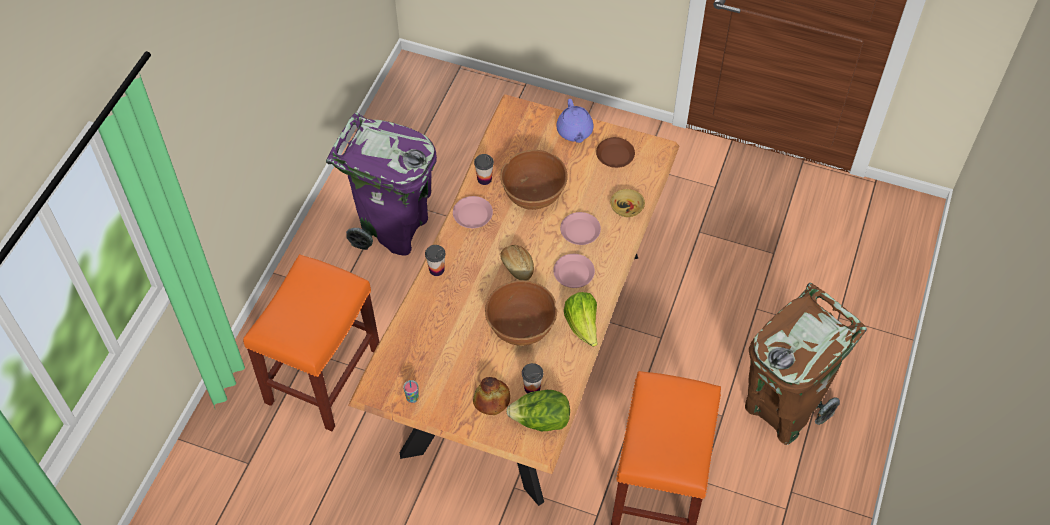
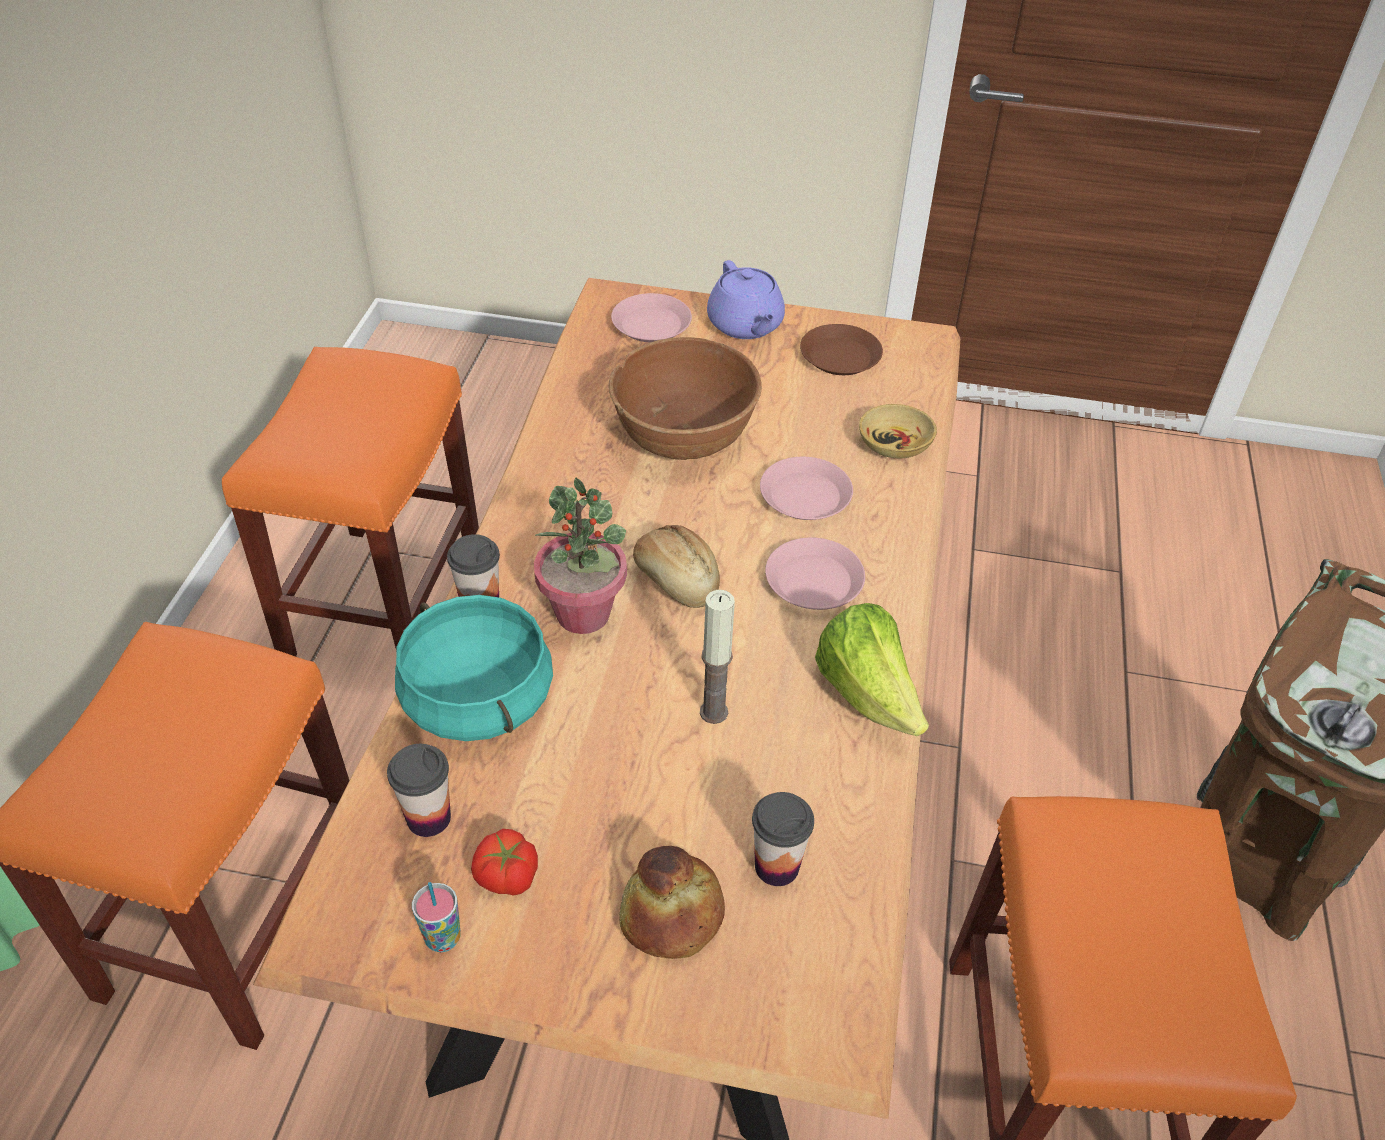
camera: 10 degrees left, 10 degrees down
purple trash can [326,113,437,256] -> orange stool [222,347,479,657]
pink plate [453,196,493,228] -> pink plate moved to [611,293,692,342]
cup [474,154,494,185] -> cup moved to [387,744,451,837]
brown bowl [485,280,557,346] -> candle [700,590,735,724]
lettuce [506,390,570,431] -> none
none -> turquoise cooking pot [395,595,553,741]
none -> tomato [471,829,538,896]
none -> potted plant [534,477,627,634]

